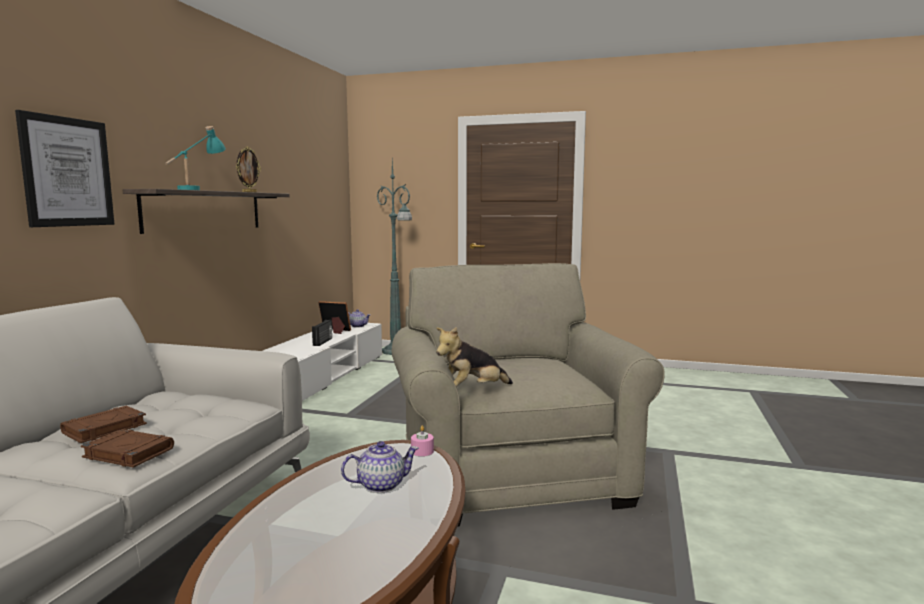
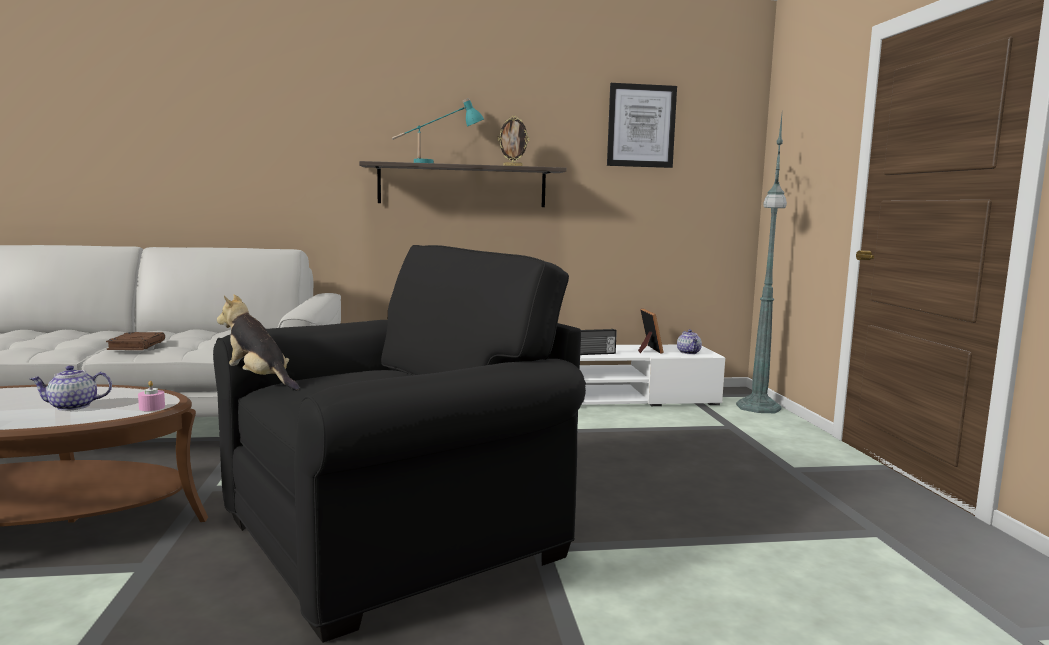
camera: 65 degrees right, 0 degrees up
picture [15,110,114,227] -> picture moved to [607,83,677,168]
brown book [60,406,147,443] -> none
teapot [341,441,419,493] -> teapot turned 120 degrees clockwise [30,365,112,411]
beige armchair [392,263,665,527] -> black armchair [213,245,586,643]

